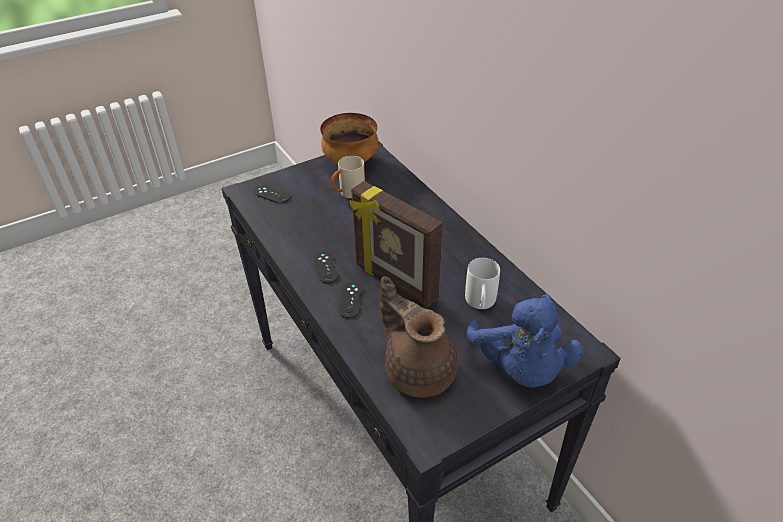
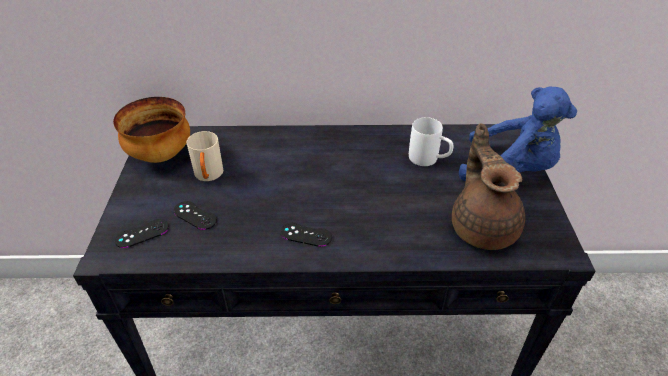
camera: 60 degrees left, 0 degrees up
black game controller [339,282,363,318] -> black game controller moved to [173,201,217,230]
picture frame [350,181,443,307] -> none
brown teapot [380,276,458,397] -> brown teapot turned 90 degrees clockwise [452,124,525,250]

